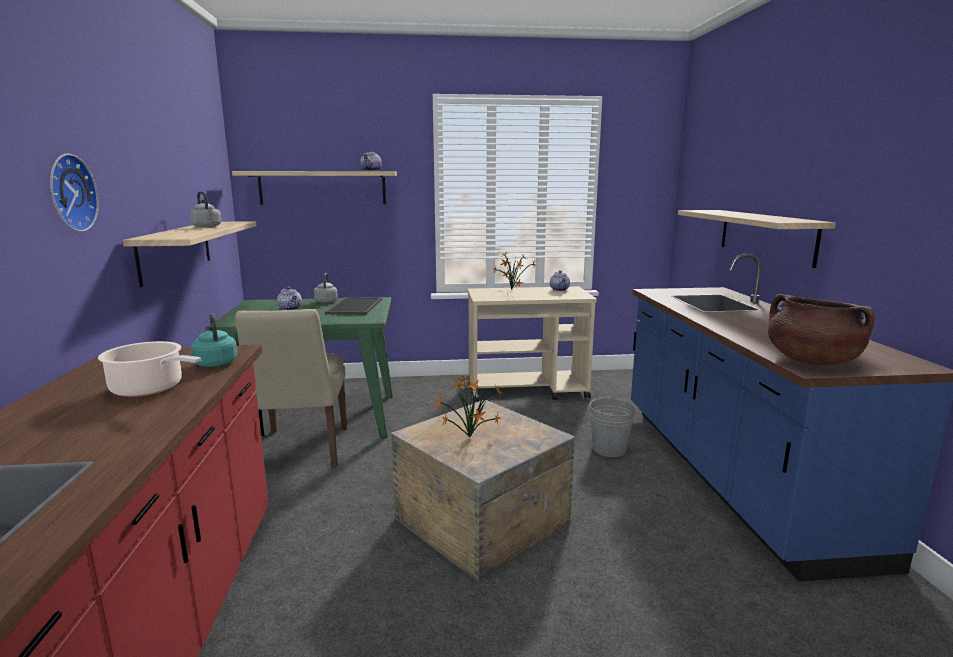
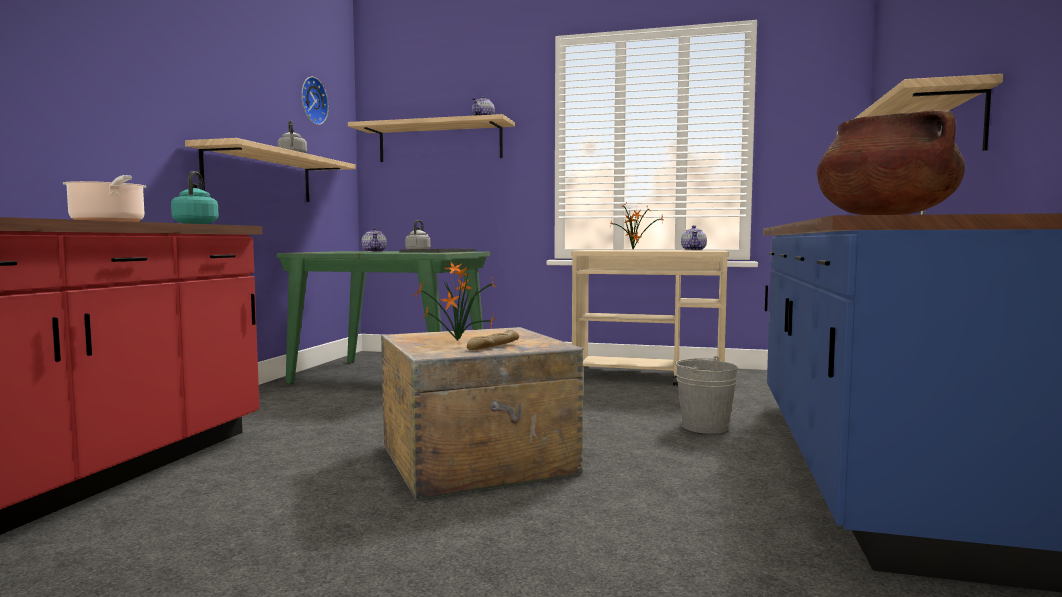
camera: 20 degrees right, 10 degrees down
wall clock [50,154,99,232] -> wall clock moved to [301,77,329,125]
beige chair [235,309,347,467] -> none
none -> bread [467,330,519,350]

